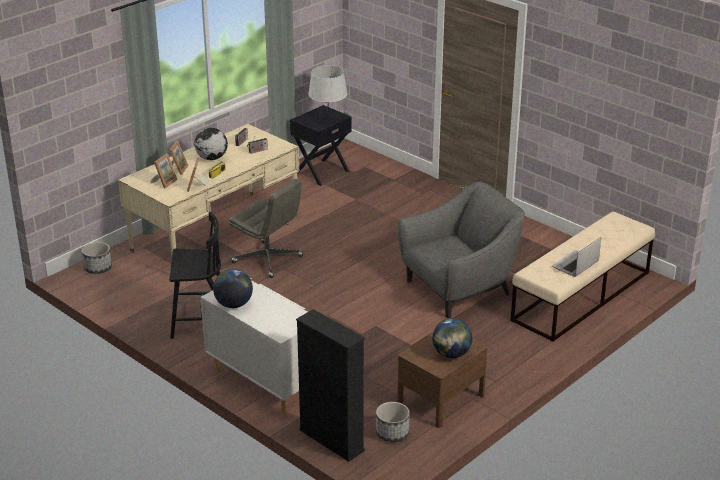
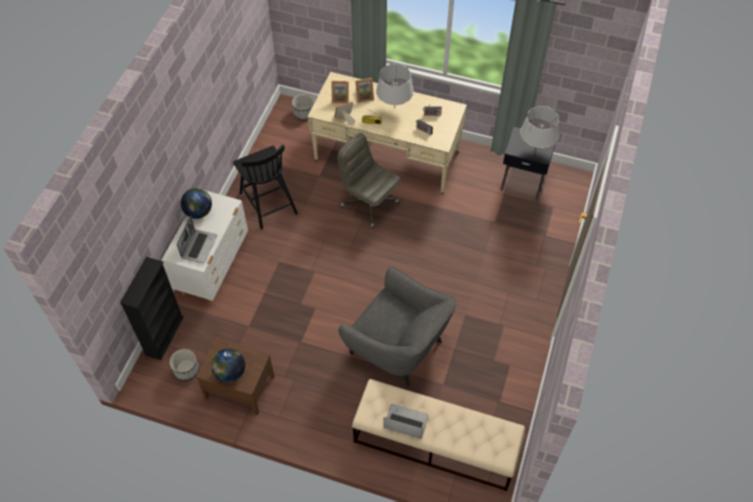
camera: 65 degrees right, 25 degrees up
globe [194,128,228,160] -> grey table lamp [376,64,414,109]
grey office chair [228,179,303,278] -> grey office chair turned 120 degrees clockwise [337,133,401,228]
none -> laptop [177,216,217,263]

